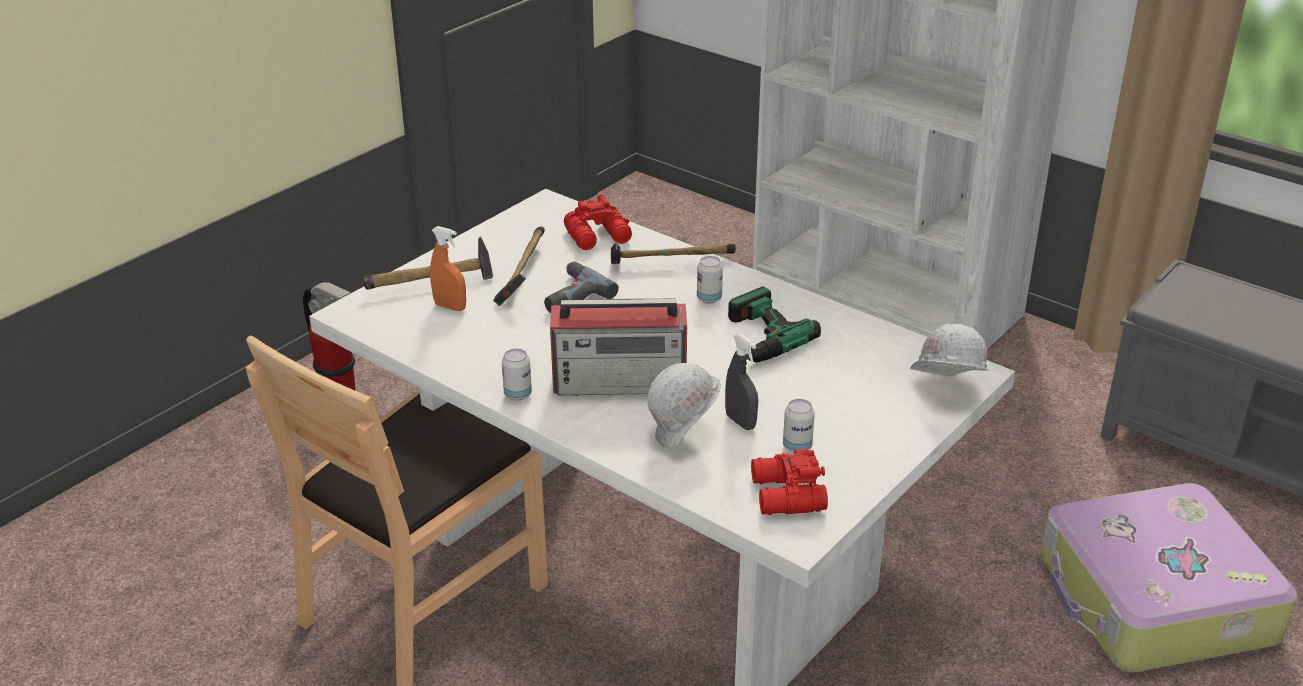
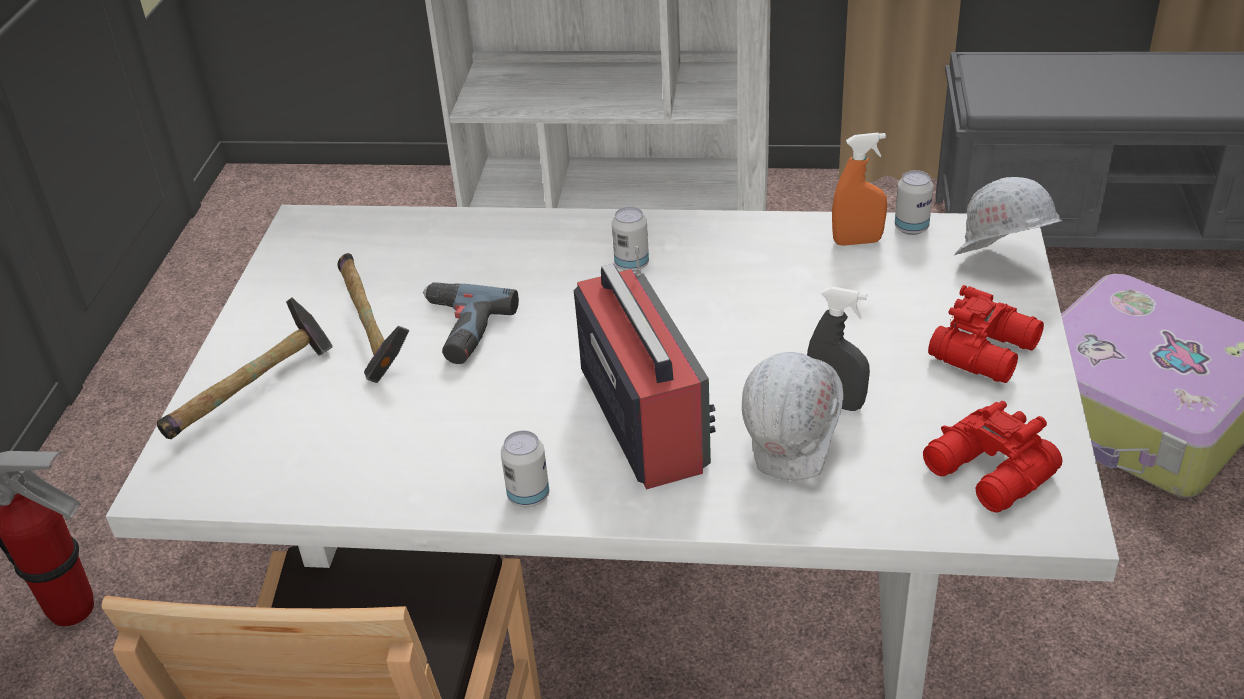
camera: 30 degrees left, 5 degrees up
orange spray bottle [430,226,466,311] -> orange spray bottle moved to [832,133,887,246]
radio [550,299,687,396] -> radio turned 75 degrees counterclockwise [574,246,716,490]
red binoculars [564,195,632,250] -> red binoculars moved to [928,285,1044,383]
hammer [611,243,736,264] -> none
power drill [728,286,821,363] -> none
can [783,399,815,453] -> can moved to [895,170,933,235]

